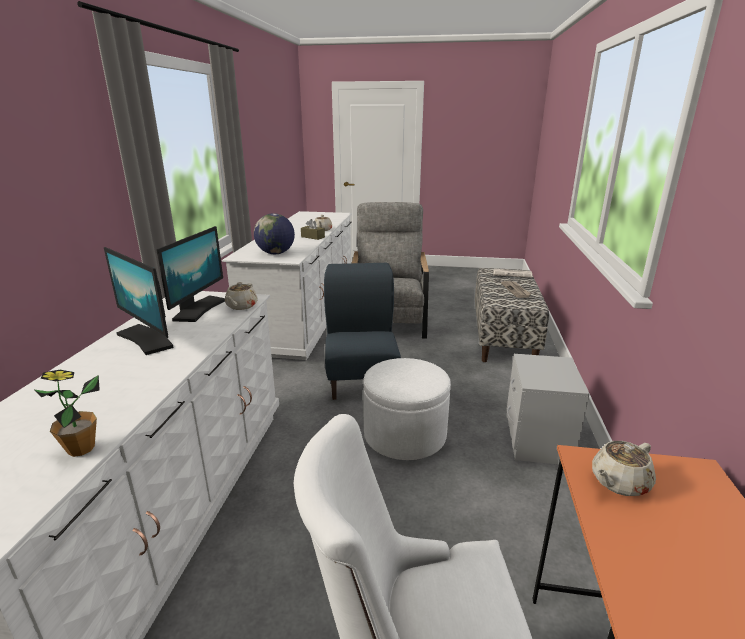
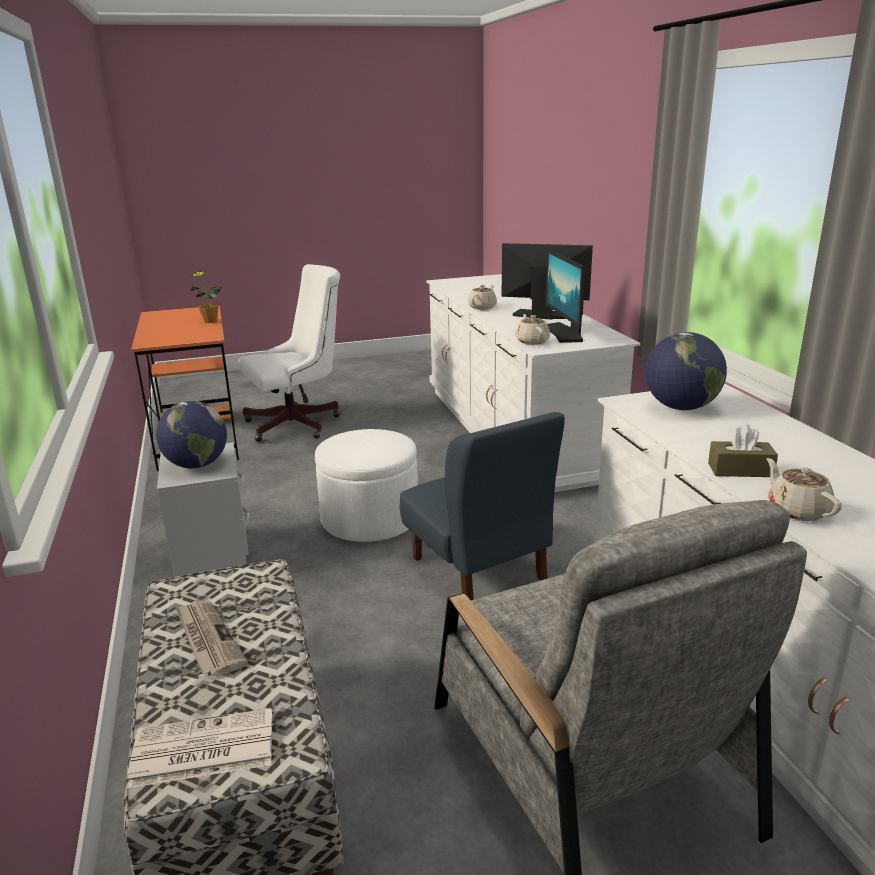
camera: 155 degrees right, 0 degrees up
potted plant [35,370,100,457] -> potted plant moved to [191,271,222,323]
beige teapot [592,441,656,496] -> beige teapot moved to [468,285,497,310]
none -> globe [156,401,227,468]

